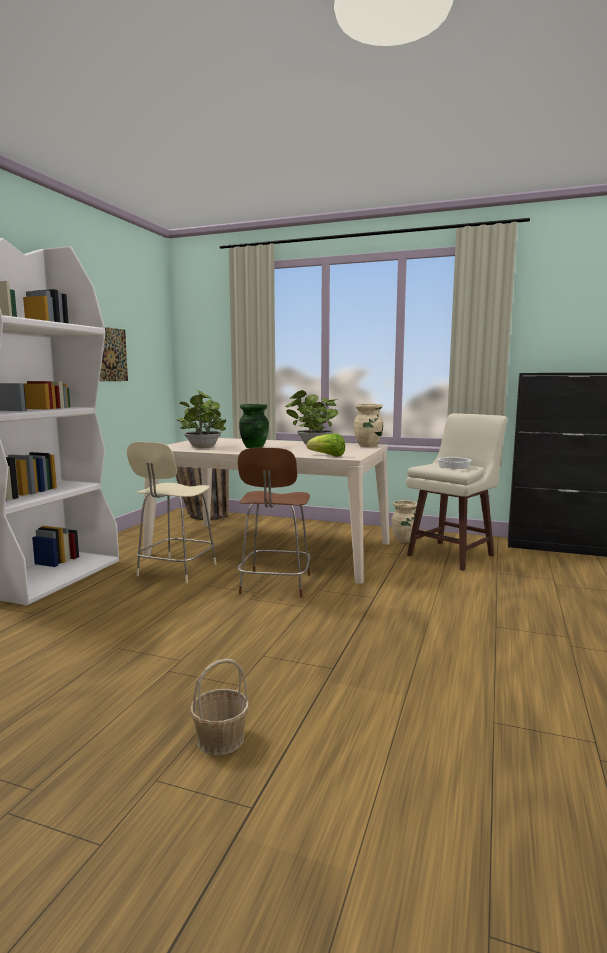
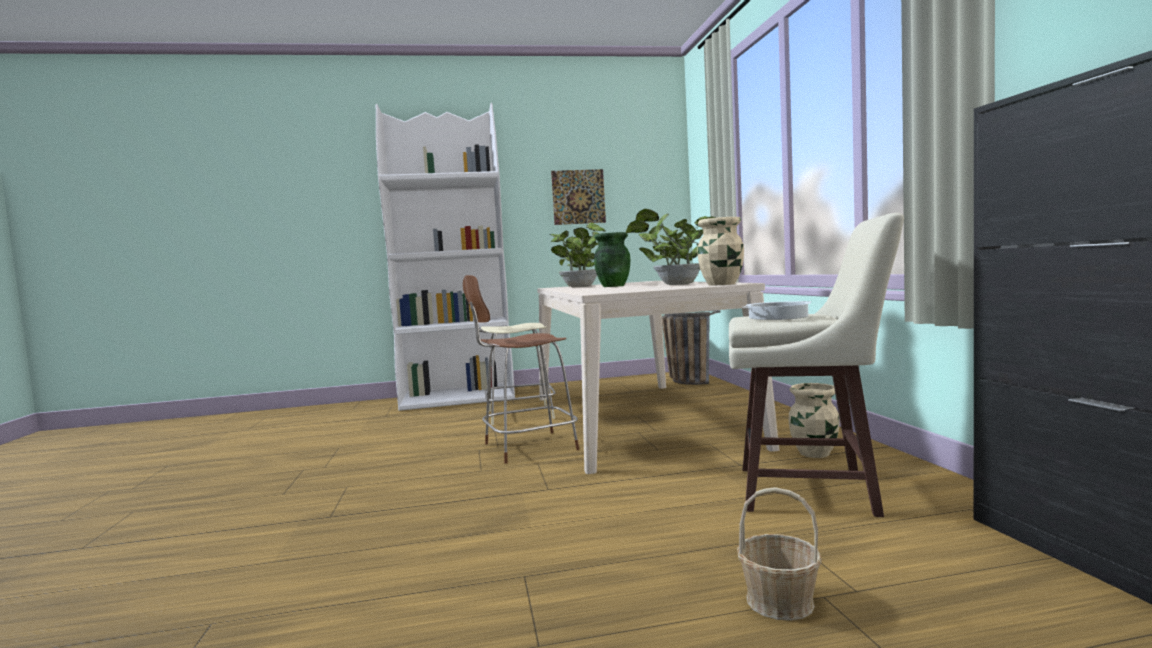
camera: 60 degrees right, 5 degrees down
basket [190,659,249,755] -> basket moved to [737,487,822,621]
lettuce [307,433,345,457] -> none

